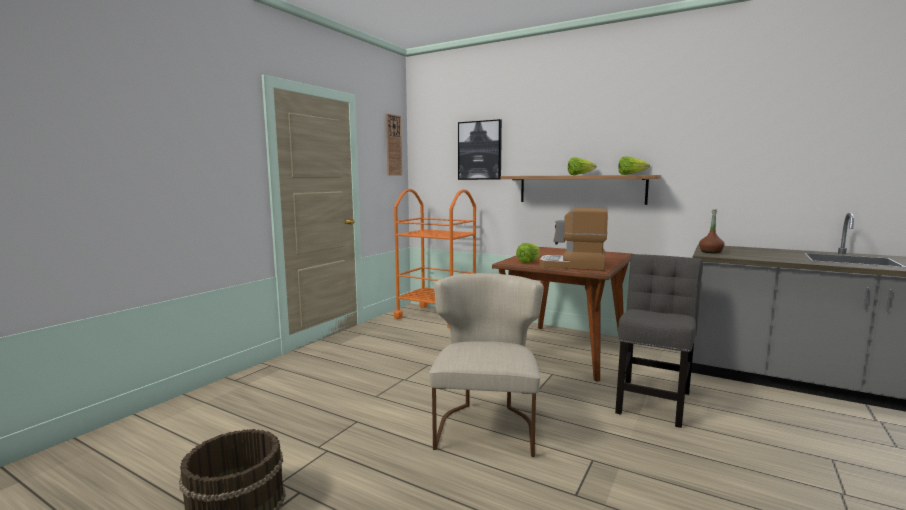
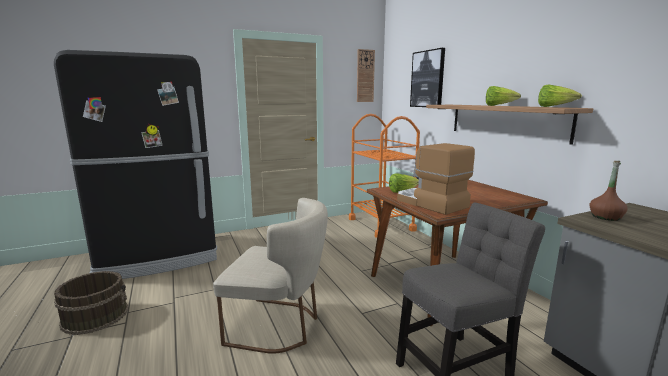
camera: 35 degrees right, 5 degrees up
beige chair [429,273,544,457] -> beige chair turned 60 degrees clockwise [213,198,328,354]
none -> black fridge [54,50,217,279]

